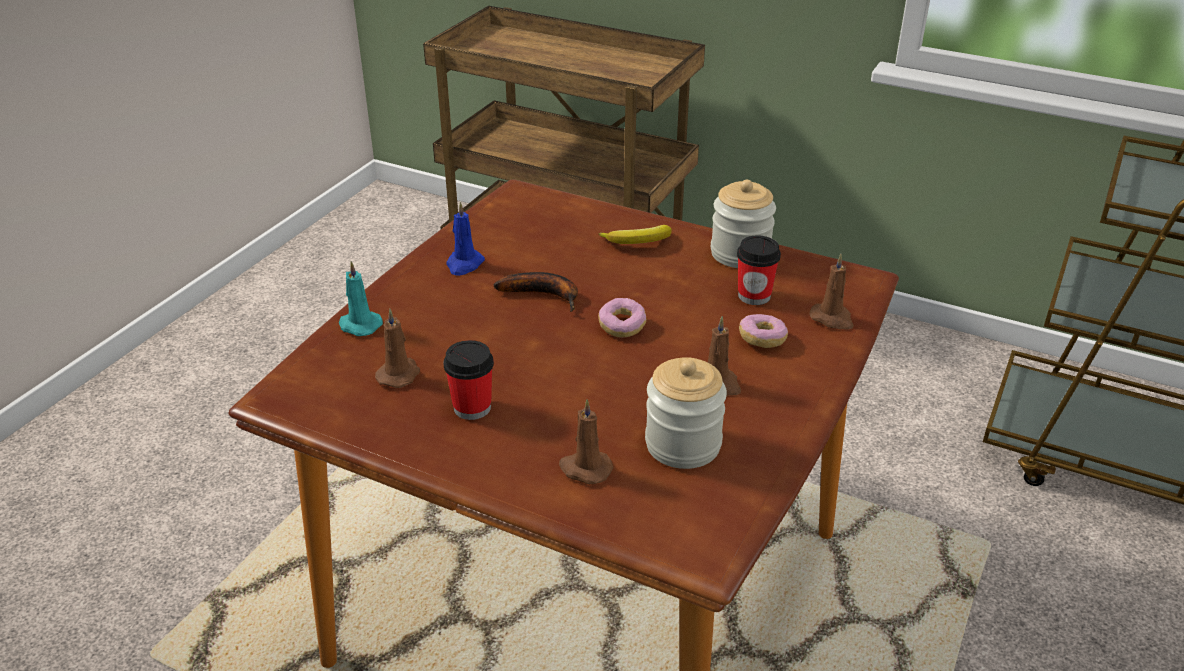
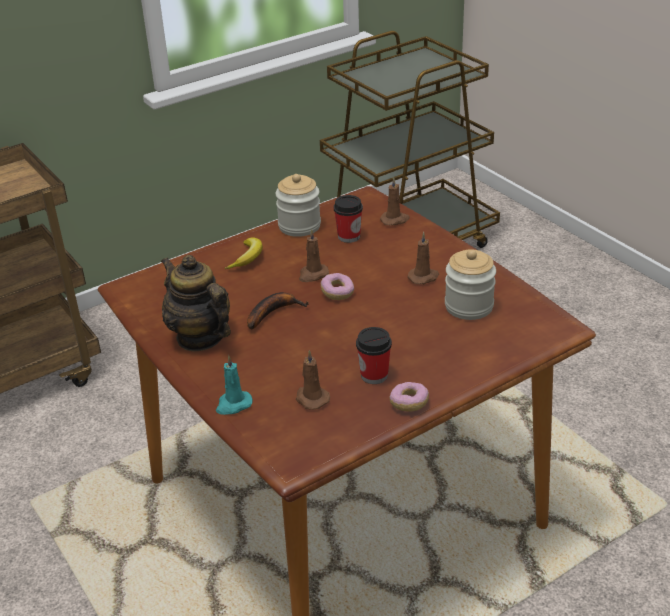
camera: 60 degrees left, 0 degrees up
blue candle [446,202,485,276] -> teapot [161,255,231,351]
brown candle [559,399,613,484] -> brown candle moved to [299,229,329,282]
donut [739,314,788,348] -> donut moved to [389,382,429,412]

